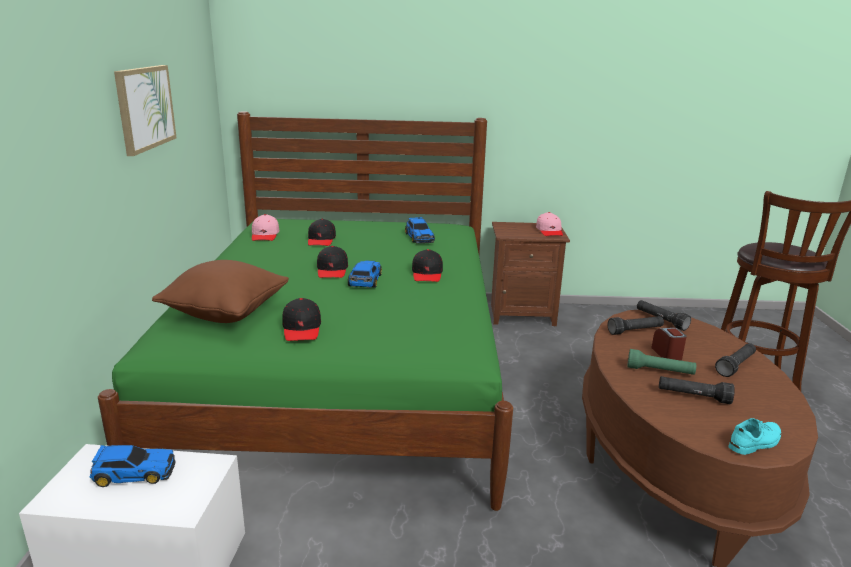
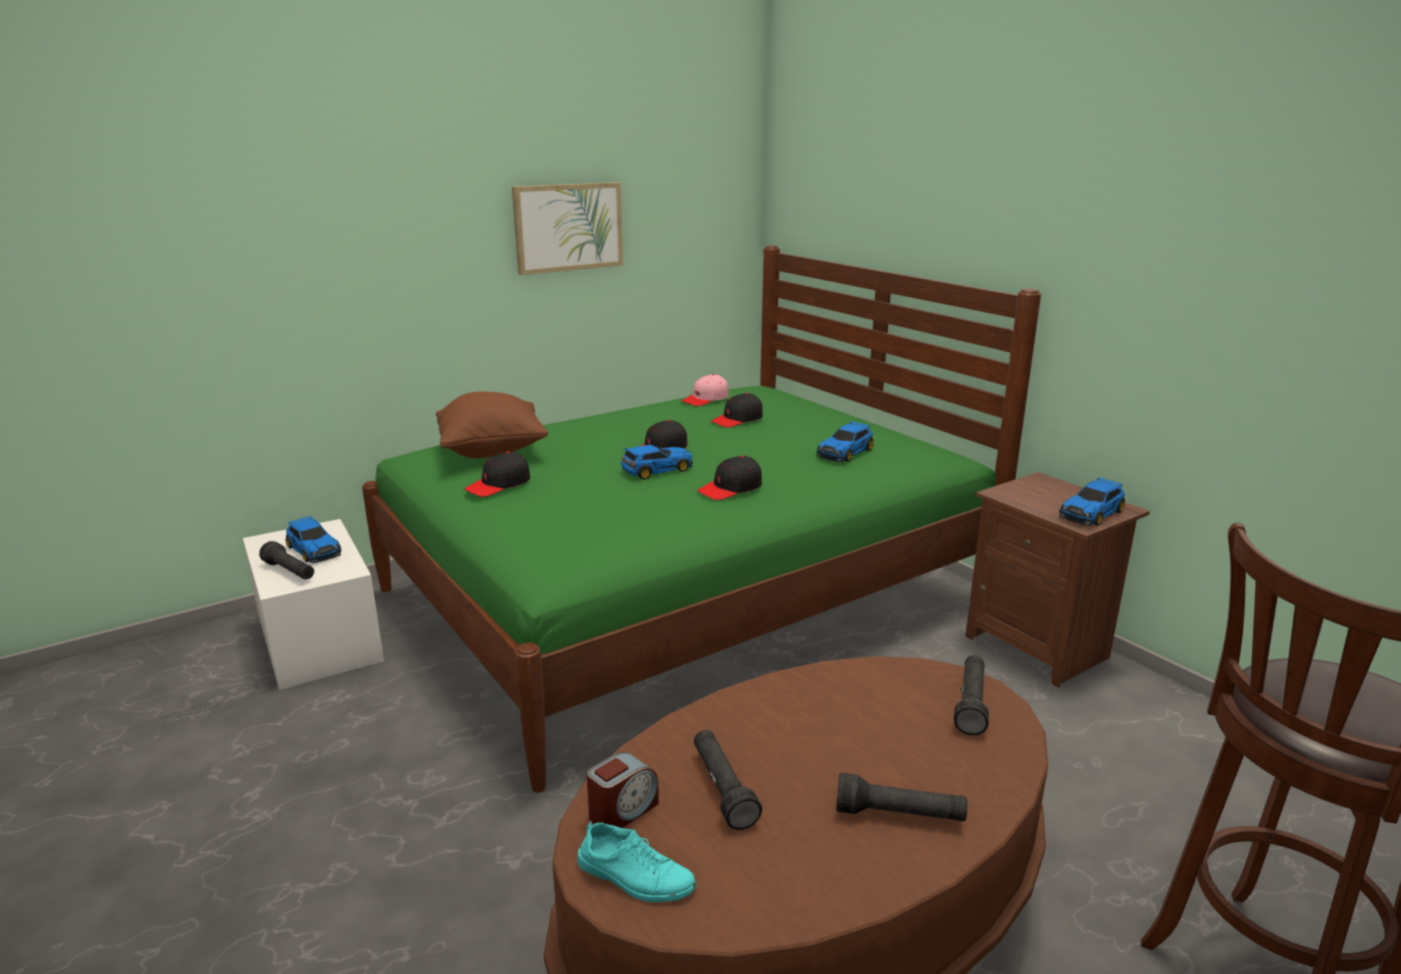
camera: 55 degrees right, 0 degrees up
pink cap [536,212,563,236] -> toy car [1059,477,1125,526]
black flashlight [608,316,664,335] -> black flashlight moved to [259,541,314,580]
green flashlight [627,349,696,375] -> none
alarm clock [652,328,687,361] -> alarm clock moved to [587,752,659,828]

